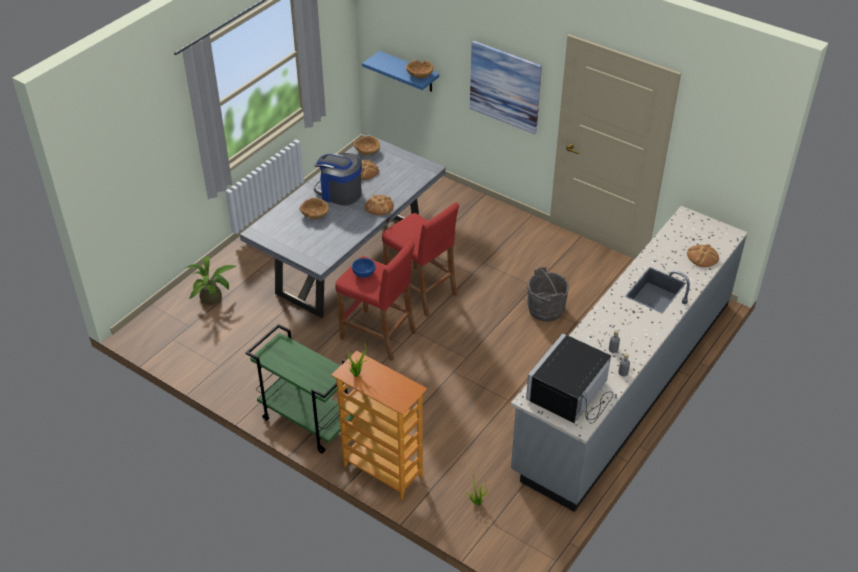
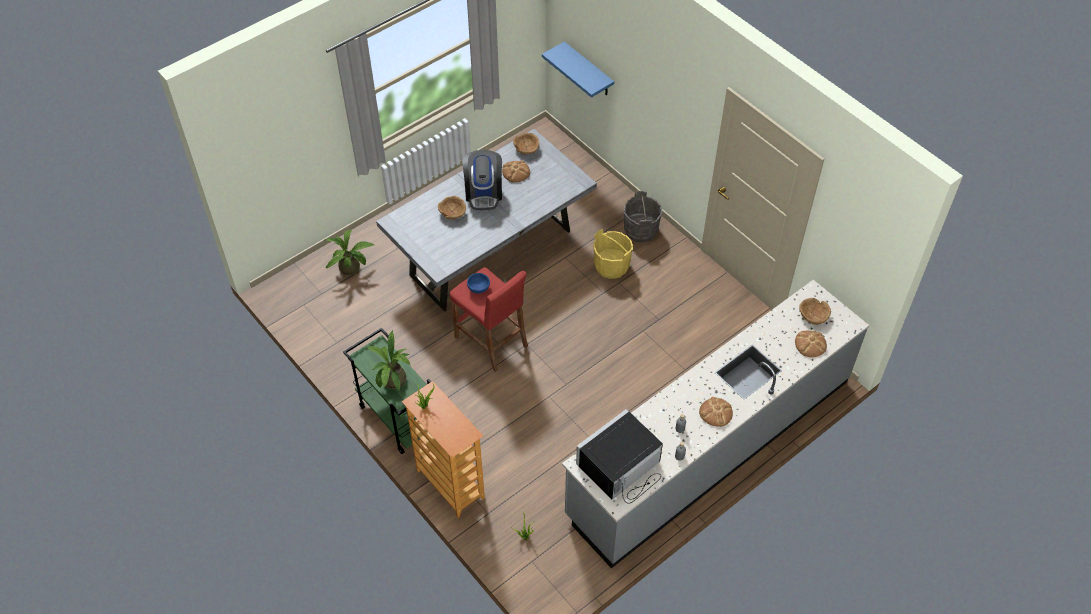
camera: 15 degrees right, 10 degrees up
coffee machine [314,153,362,206] -> coffee machine turned 135 degrees counterclockwise [462,150,502,210]
bread [365,195,394,215] -> bread moved to [699,397,733,427]
red stool [382,202,459,317] -> none
brown bowl [406,60,433,78] -> brown bowl moved to [799,298,831,325]
picture [470,41,542,135] -> none
grey bucket [528,267,569,322] -> grey bucket moved to [624,191,662,242]
none -> potted plant [366,330,410,392]
none -> yellow bucket [593,229,633,279]

